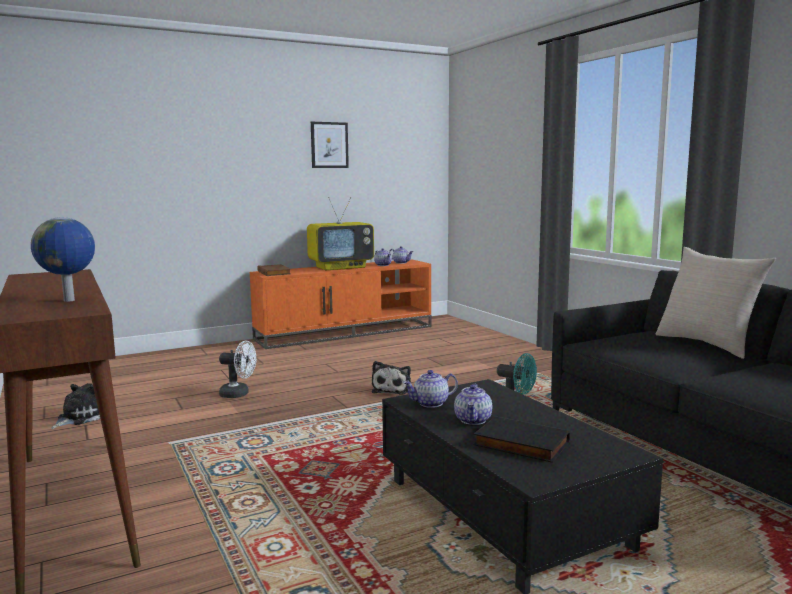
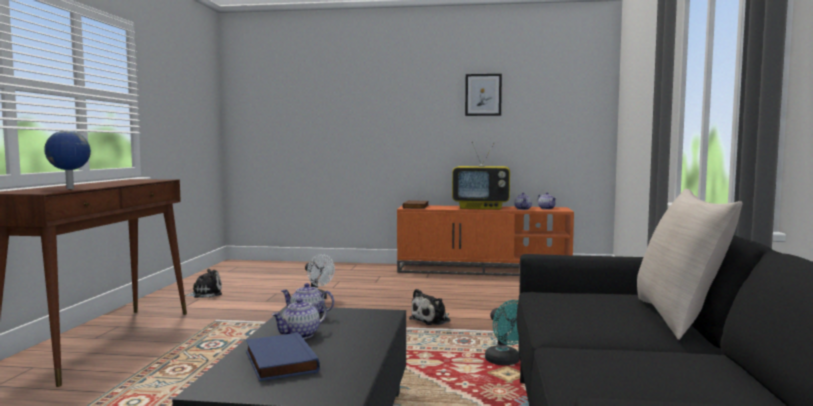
camera: 35 degrees right, 5 degrees down
black book [473,416,570,463] -> blue book [246,332,320,381]

